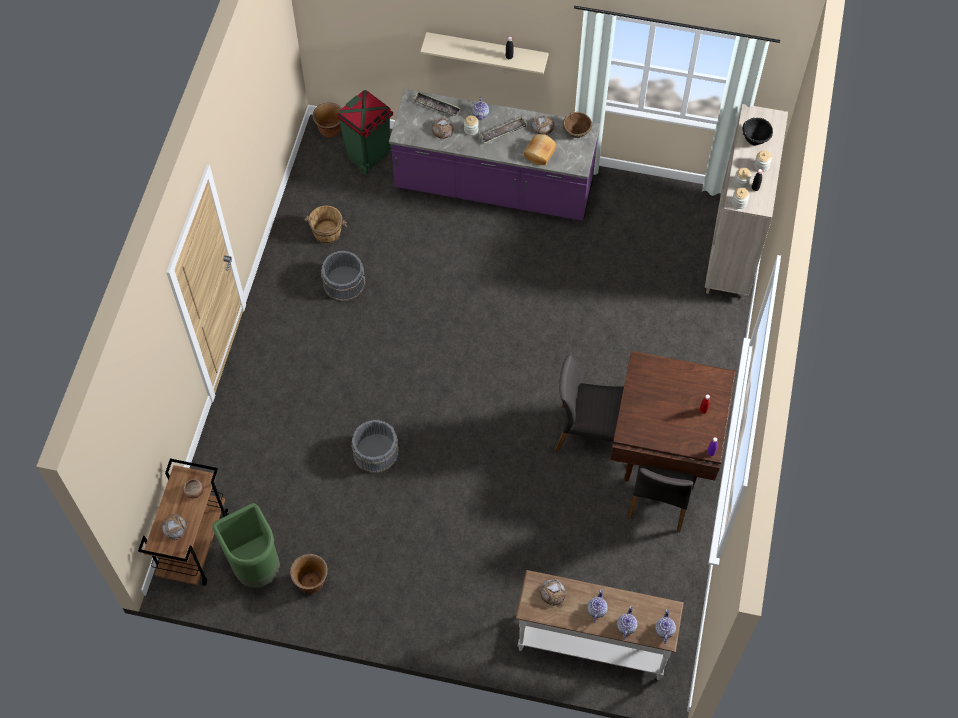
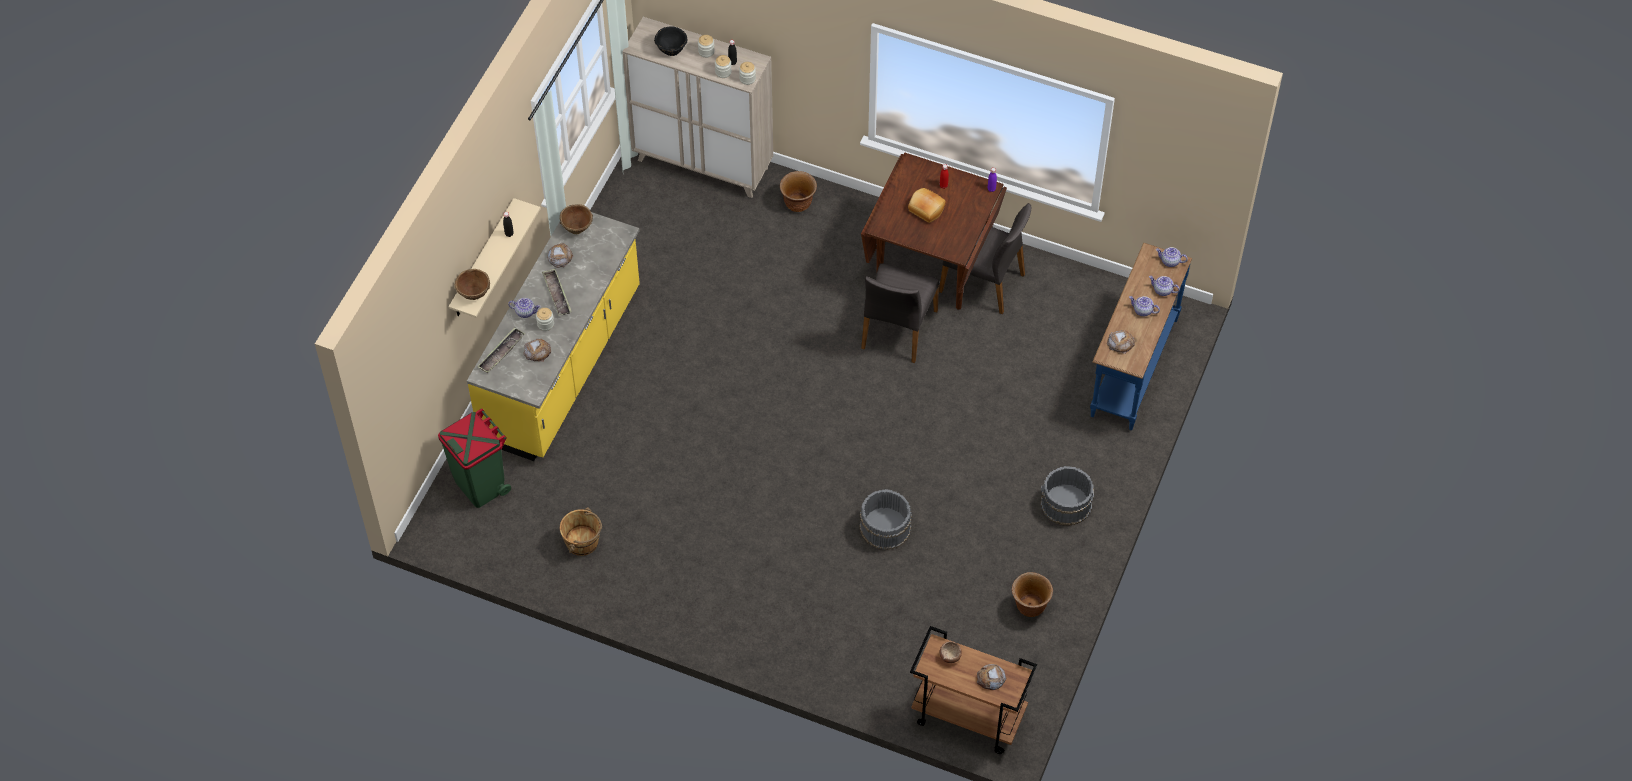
camera: 80 degrees left, 5 degrees down
green trash can [212,503,280,588] -> none
brown planter [313,102,342,138] -> brown planter moved to [780,171,817,212]
grey bucket [321,251,365,302] -> grey bucket moved to [1041,466,1094,526]
purple counter [389,89,600,221] -> yellow counter [467,205,640,461]
white console table [516,570,684,680] -> blue console table [1090,243,1192,430]
bread [524,134,557,165] -> bread moved to [908,188,946,223]
none -> brown bowl [454,269,490,300]

